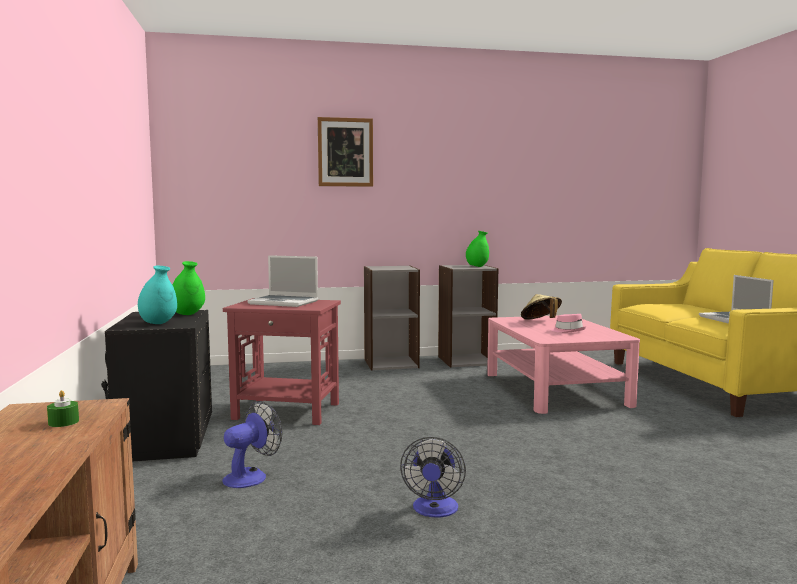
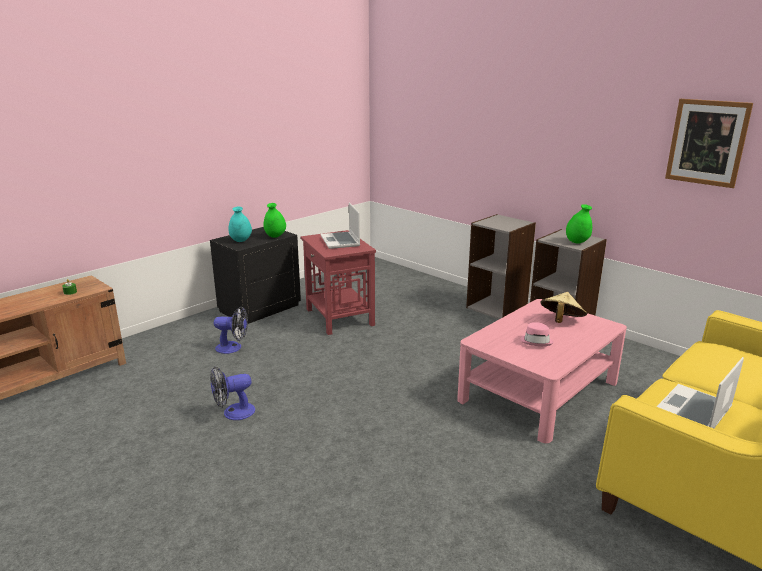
camera: 55 degrees right, 15 degrees up
picture [318,117,373,187] -> picture moved to [665,99,753,188]

